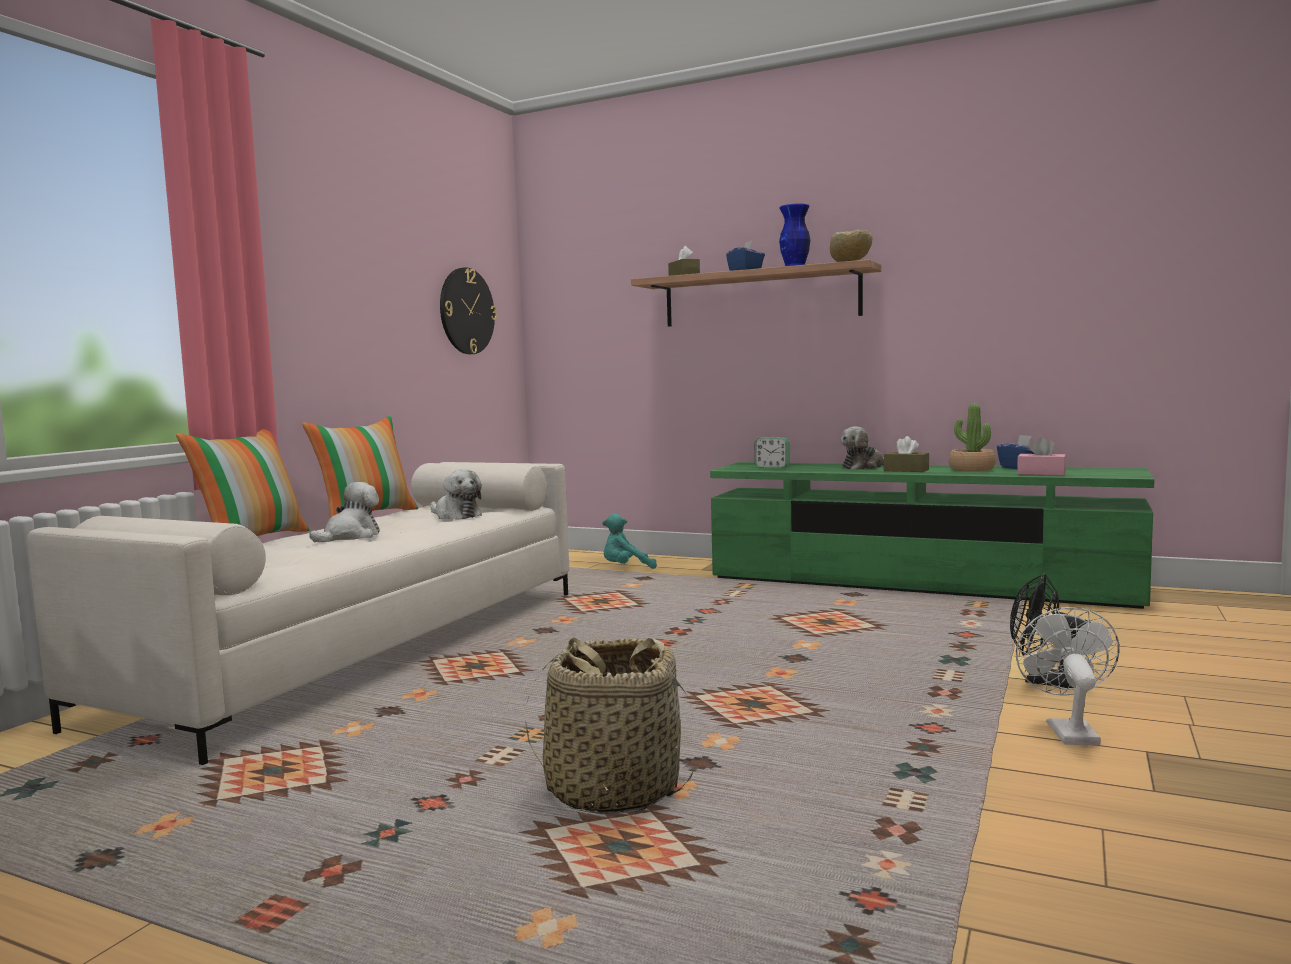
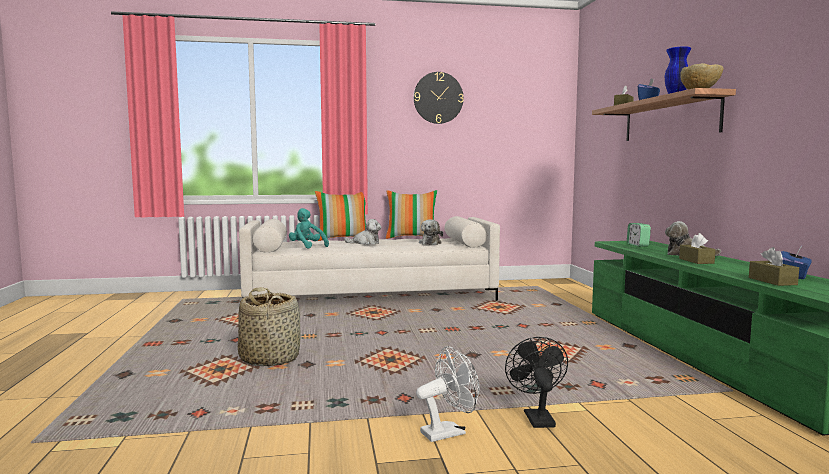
camera: 55 degrees right, 0 degrees up
wall clock [440,267,497,354] -> wall clock moved to [414,72,464,124]
turquoise plush toy [602,513,657,569] -> turquoise plush toy moved to [289,208,329,249]
potted plant [949,403,996,471] -> none
pink tissue box [1017,437,1066,475] -> brown tissue box [749,247,799,286]

